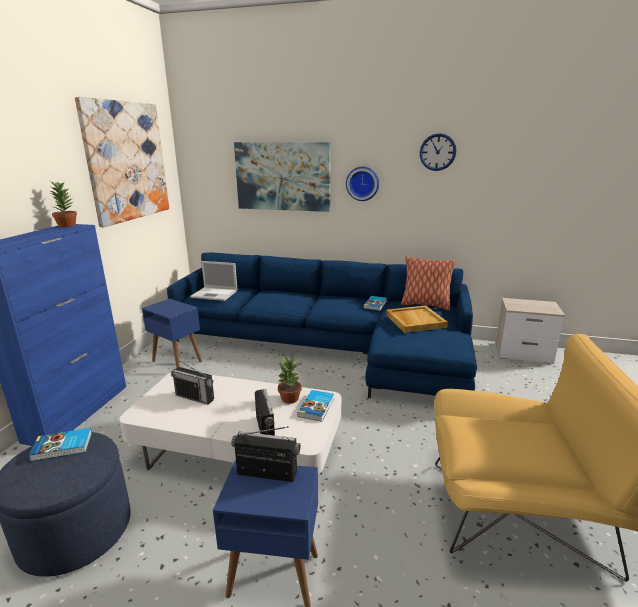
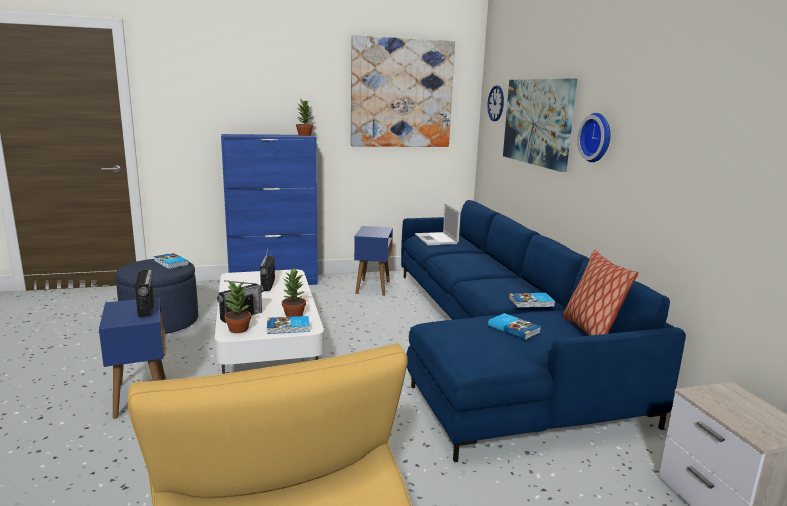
camera: 60 degrees right, 5 degrees down
beige tray [386,305,448,333] -> book [488,313,541,340]
wall clock [420,133,456,171] -> wall clock moved to [487,85,504,121]
none -> potted plant [225,281,251,333]

